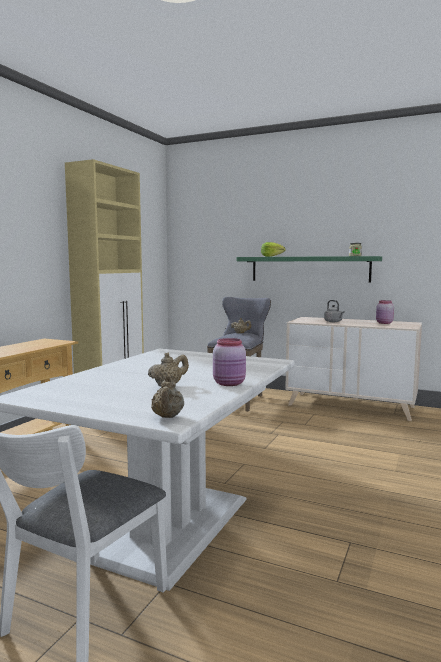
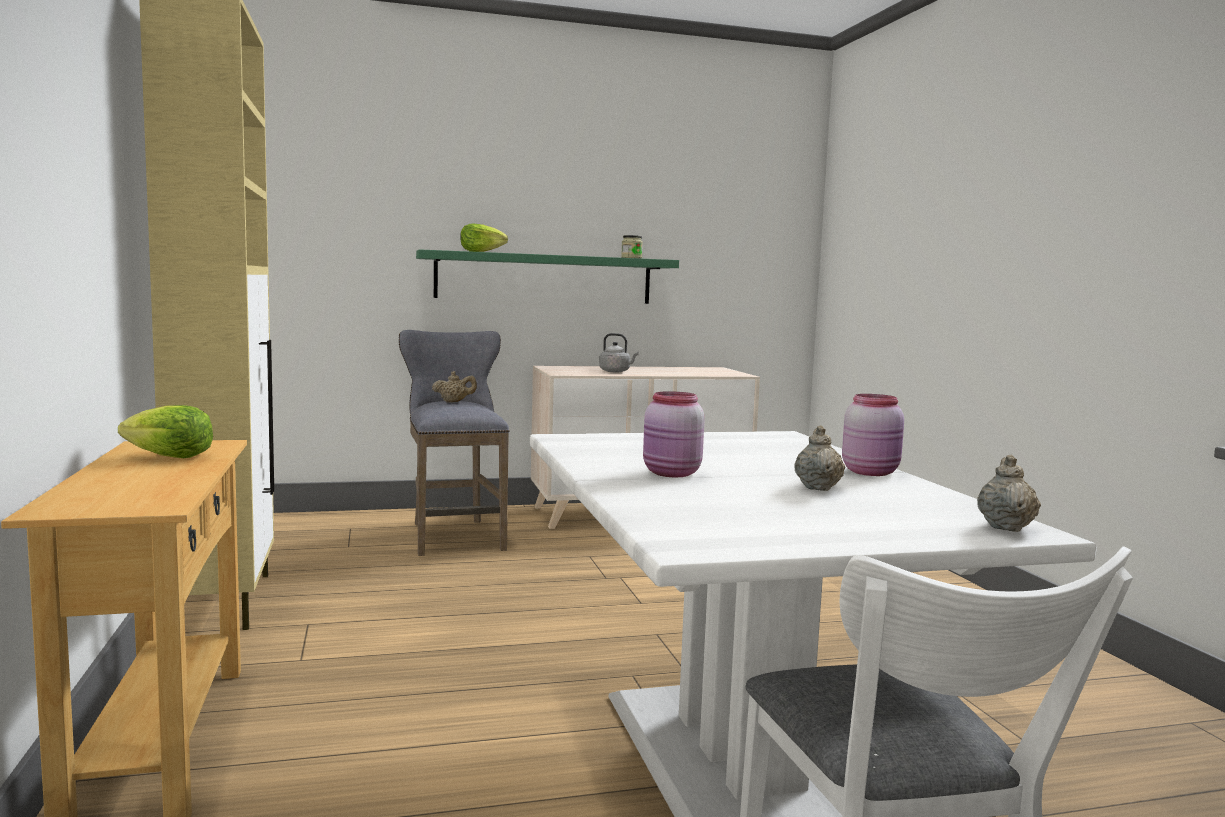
camera: 40 degrees left, 0 degrees up
beige teapot [151,376,184,418] -> beige teapot turned 120 degrees counterclockwise [977,455,1041,532]
pink jar [376,300,394,324] -> pink jar moved to [643,391,705,477]
none -> lettuce [118,405,213,458]

